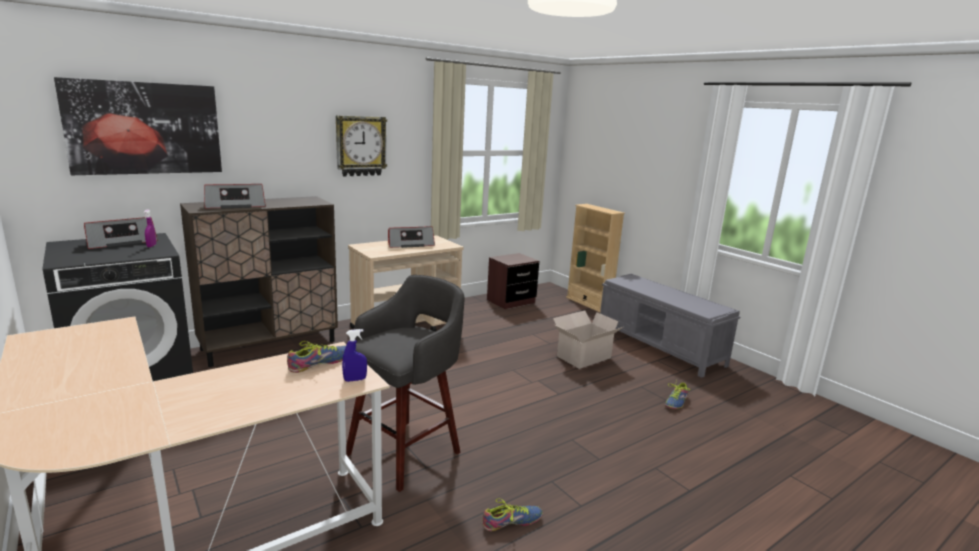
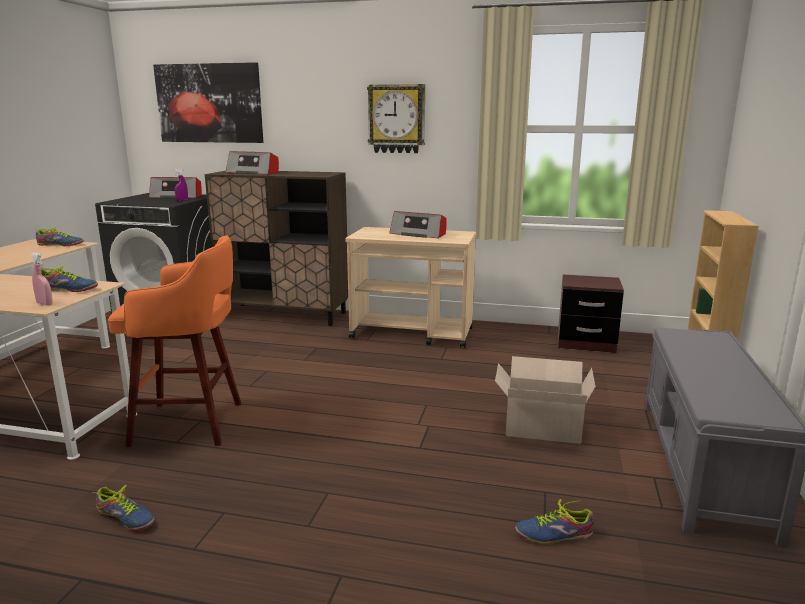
camera: 50 degrees right, 0 degrees up
blue spray bottle [342,329,367,382] -> pink spray bottle [31,253,53,305]
grey stool [346,275,464,492] -> orange stool [108,235,241,447]
none -> shoe [36,228,84,246]

